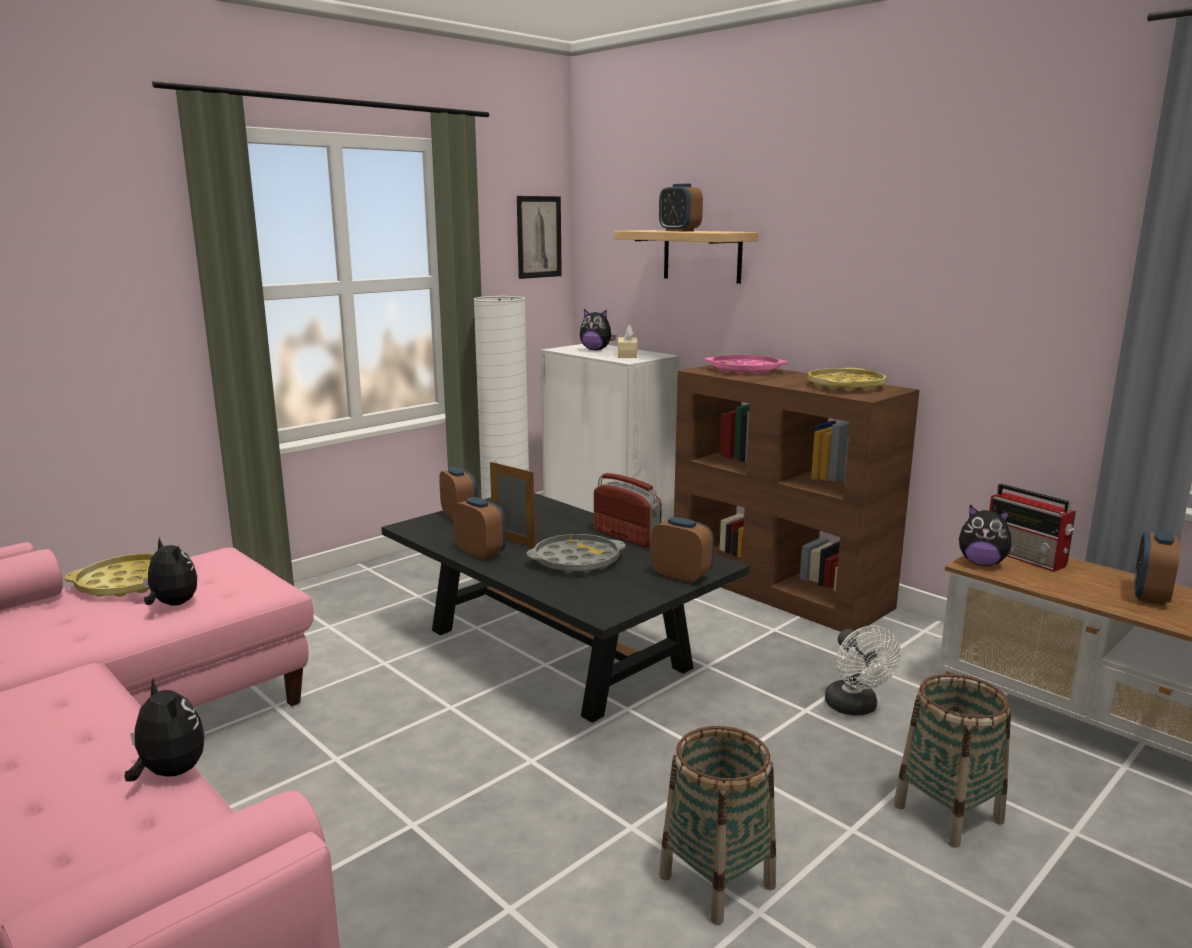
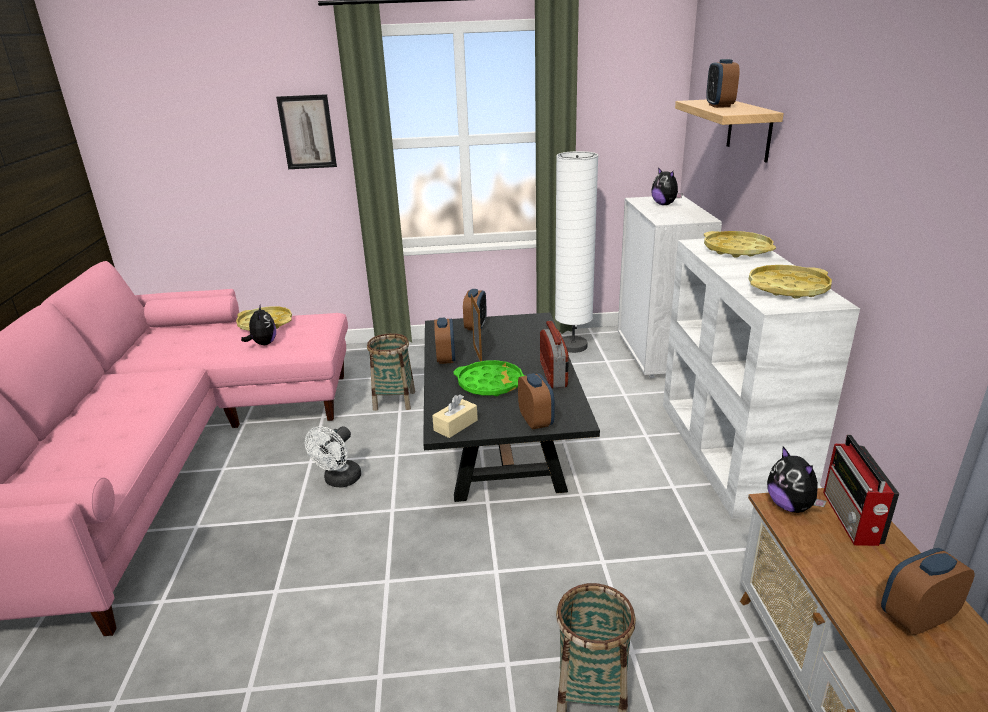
camera: 40 degrees right, 10 degrees up
plush toy [124,678,205,782] -> none
picture [517,196,562,279] -> picture moved to [276,94,337,169]
grey tray [527,534,626,573] -> green tray [454,360,525,396]
beige tissue box [618,325,637,358] -> beige tissue box moved to [432,394,478,438]
basket [659,726,776,925] -> basket moved to [367,333,415,411]
brown bookcase [674,365,919,632] -> white bookcase [663,238,860,519]
pink tray [705,355,787,375] -> yellow tray [704,231,776,258]
white fan [825,625,901,716] -> white fan moved to [305,426,361,488]

